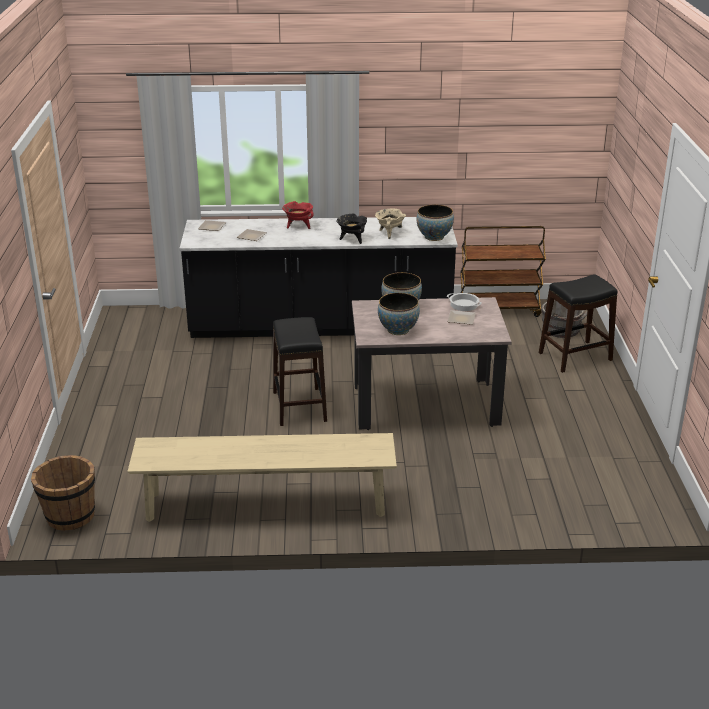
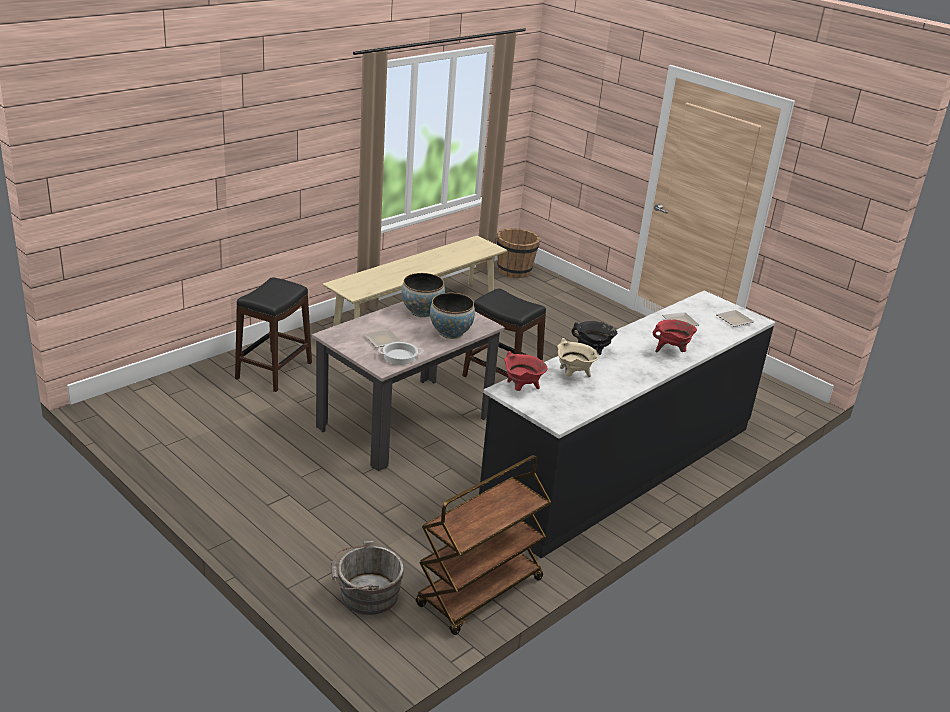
camera: 135 degrees right, 0 degrees up
bowl [417,205,454,241] -> red cooking pot [504,351,548,391]
black stool [539,274,618,373] -> black stool moved to [235,277,312,392]

